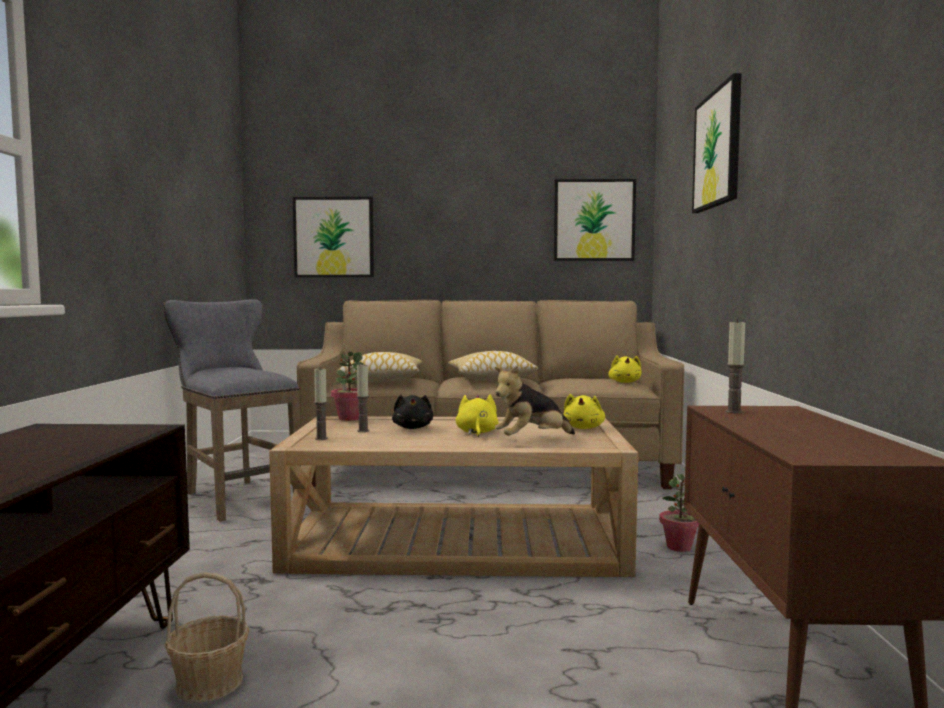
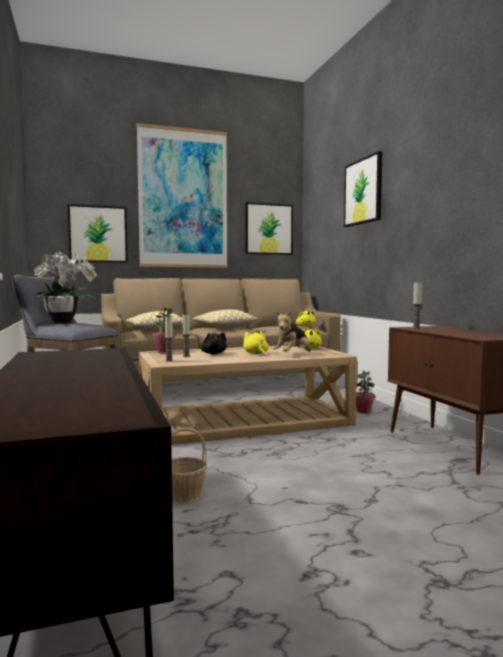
camera: 20 degrees left, 0 degrees up
none -> potted plant [34,251,98,323]
none -> picture [137,123,228,268]

